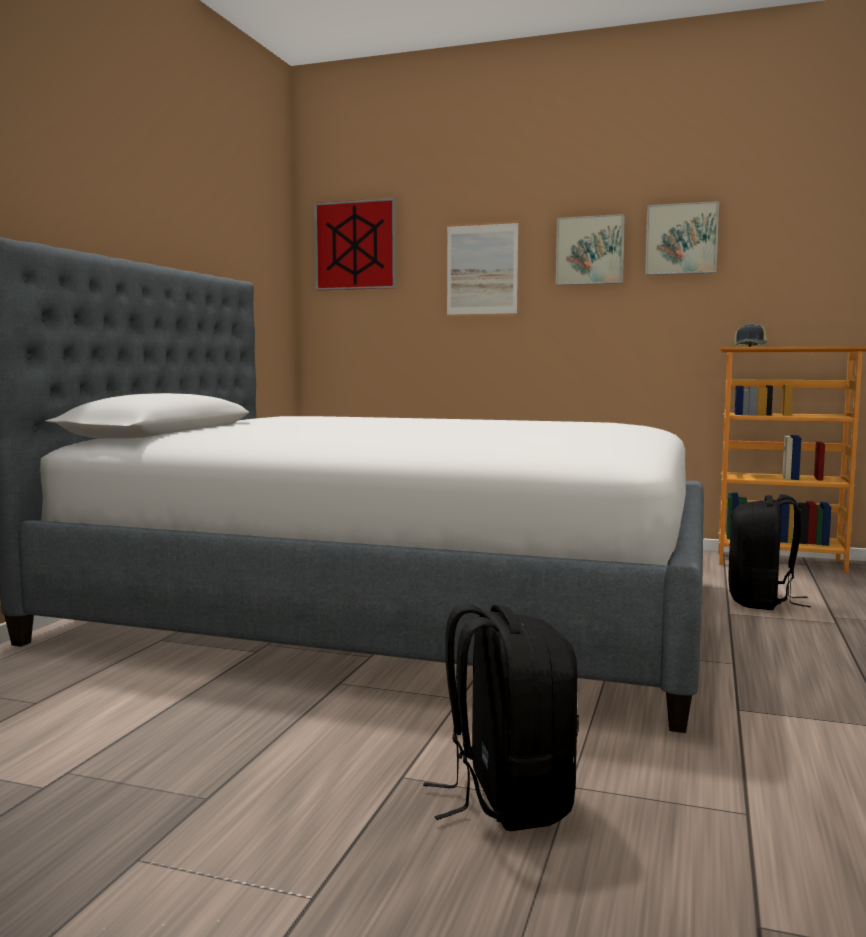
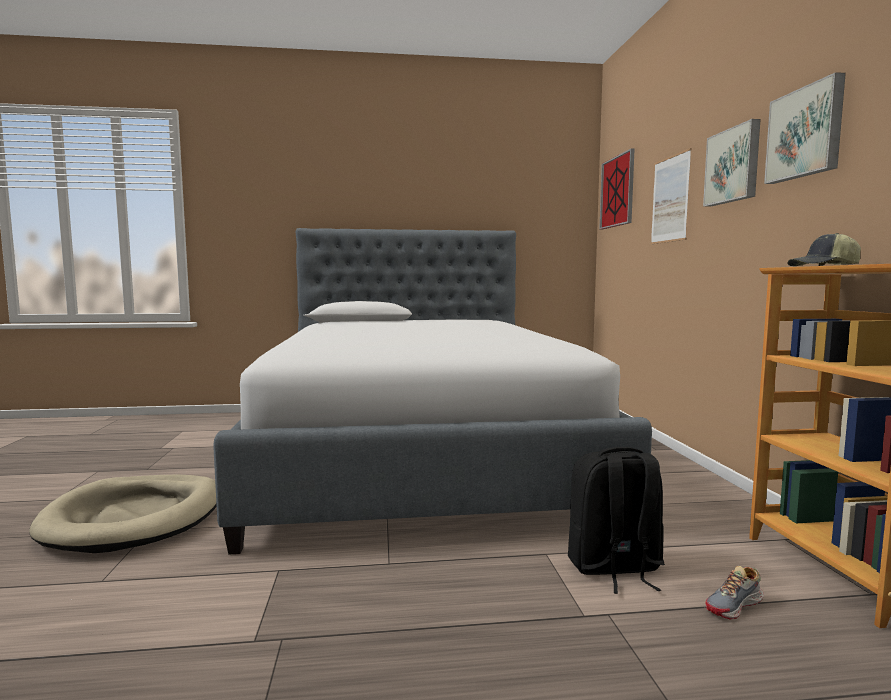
camera: 65 degrees right, 0 degrees up
black backpack [423,604,579,831] -> beige dog bed [29,475,217,553]
none -> shoe [705,566,764,620]

